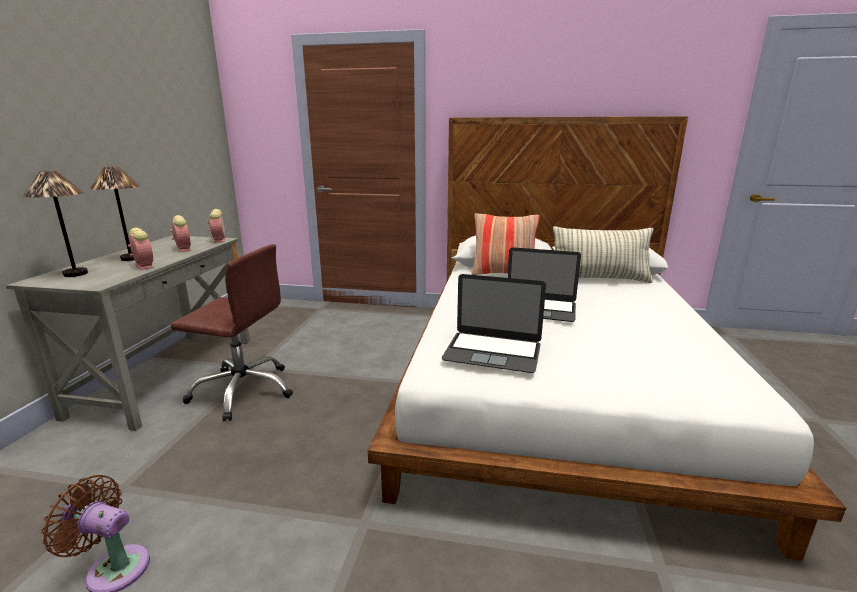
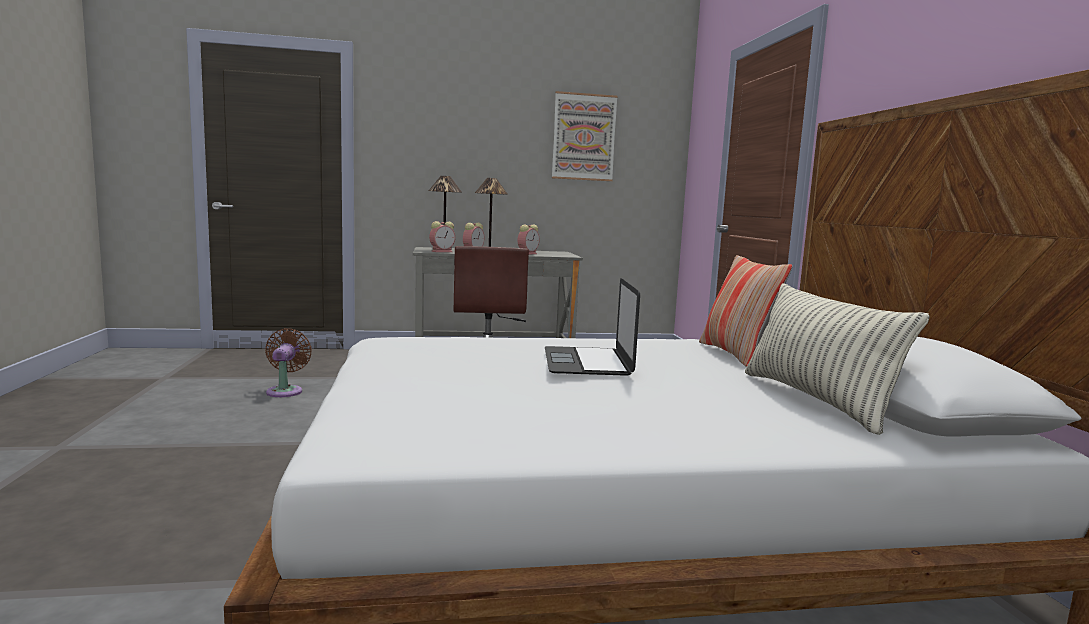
camera: 70 degrees right, 10 degrees down
alarm clock [207,209,225,243] -> alarm clock moved to [429,221,455,252]
laptop [442,274,546,373] -> none
none -> picture [552,91,618,181]

